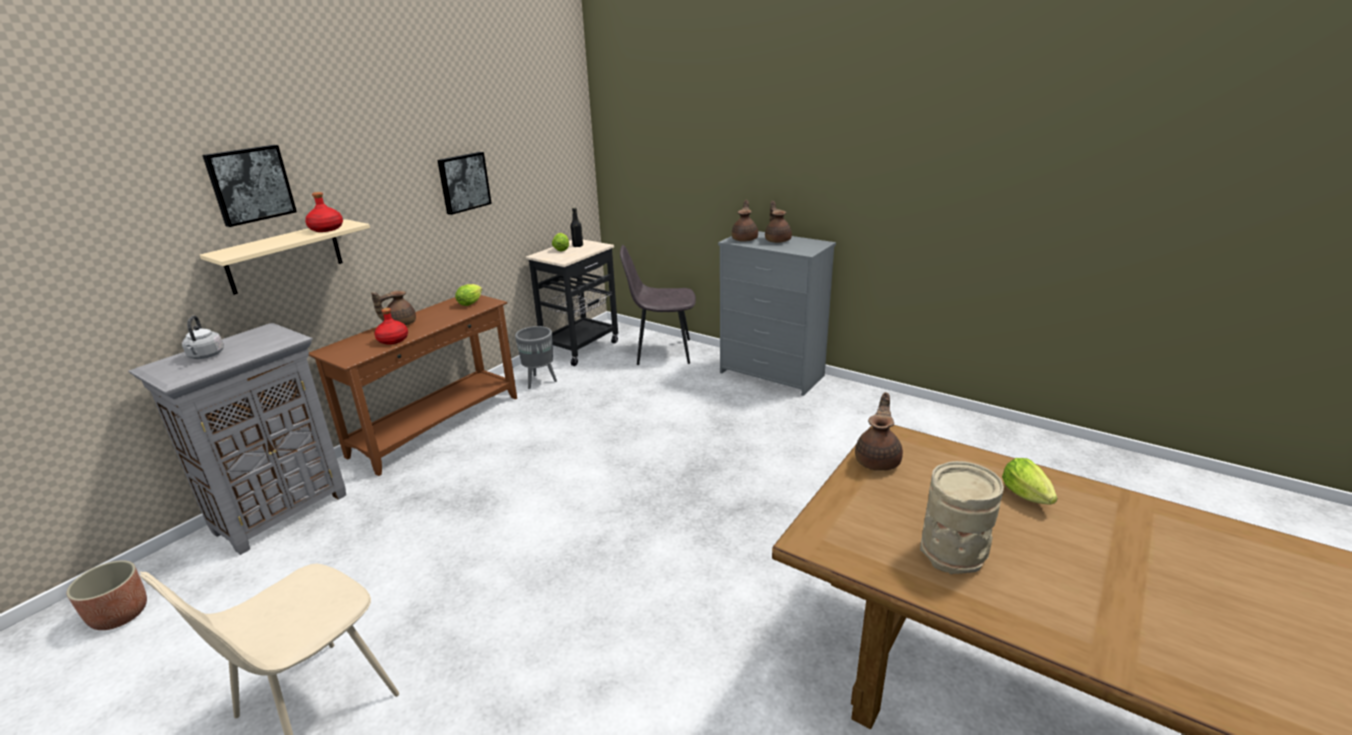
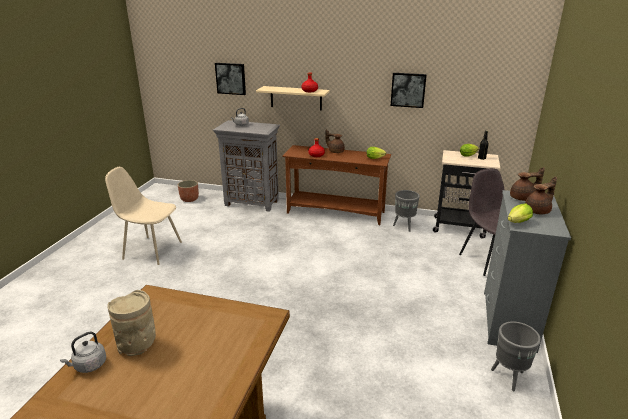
camera: 70 degrees right, 0 degrees up
picture [202,145,297,227] -> picture moved to [215,63,246,95]
brown teapot [855,392,903,471] -> none
lettuce [1002,458,1057,504] -> lettuce moved to [508,203,533,223]
none -> grey kettle [60,332,106,373]
none -> grey planter [491,322,541,391]

